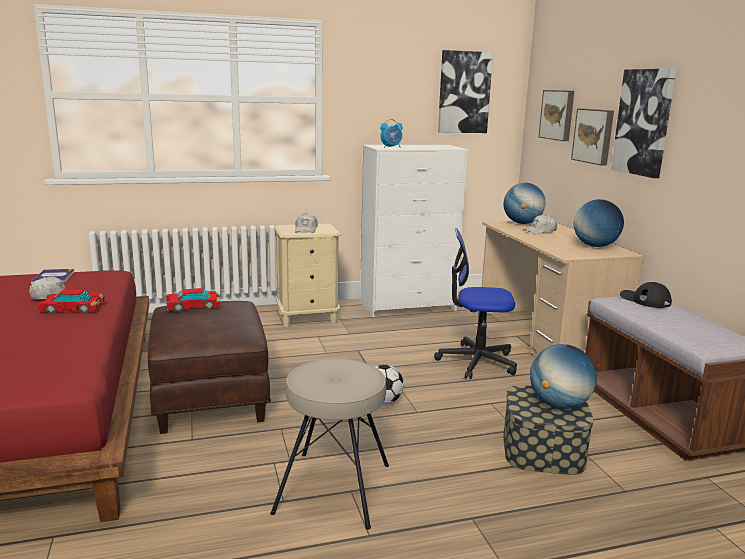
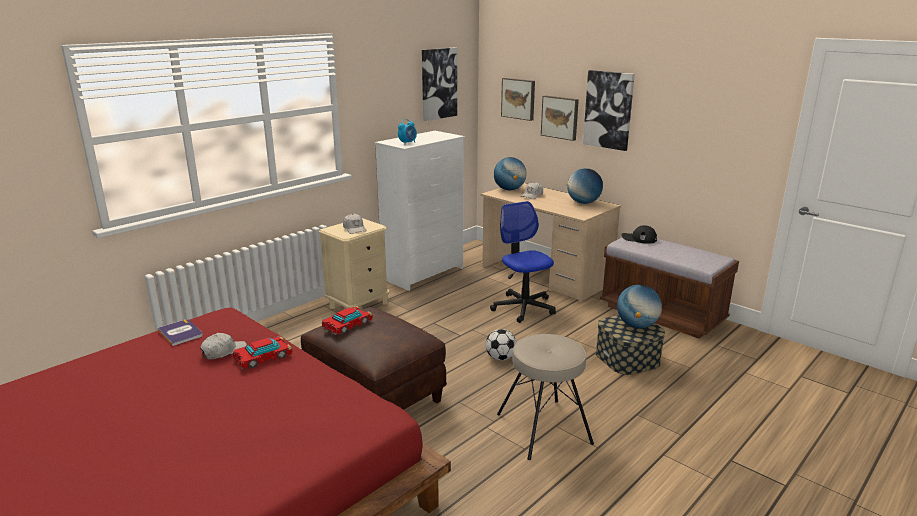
camera: 30 degrees left, 5 degrees up
office chair [434,228,517,379] -> office chair turned 90 degrees clockwise [490,201,556,323]

